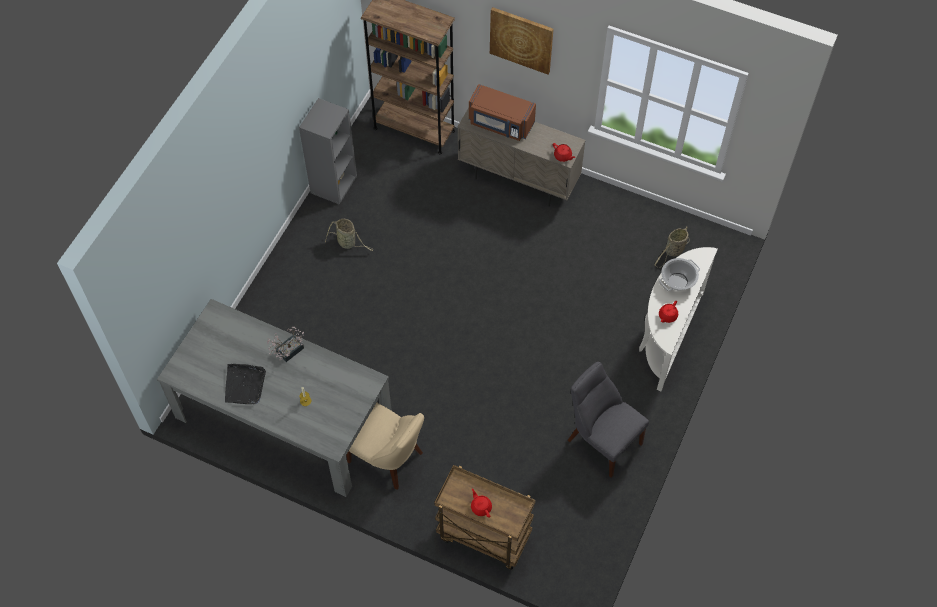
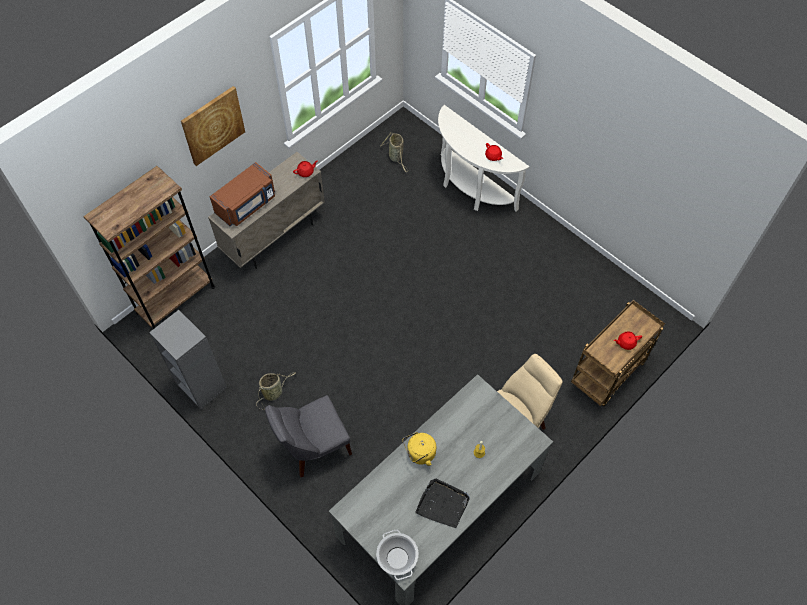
camera: 70 degrees left, 0 degrees up
potted plant [267,327,304,362] -> yellow kettle [402,432,436,466]
grey chair [568,362,649,478] -> grey chair moved to [265,395,352,477]
cooking pot [659,258,700,291] -> cooking pot moved to [376,529,418,580]

